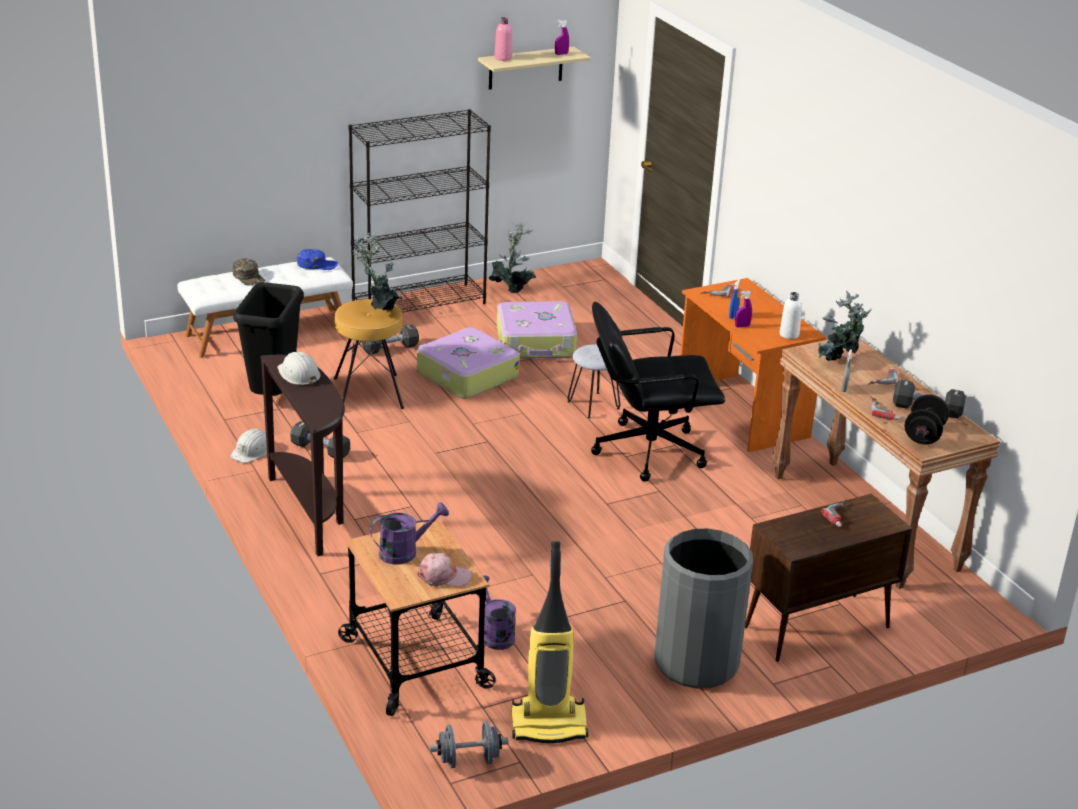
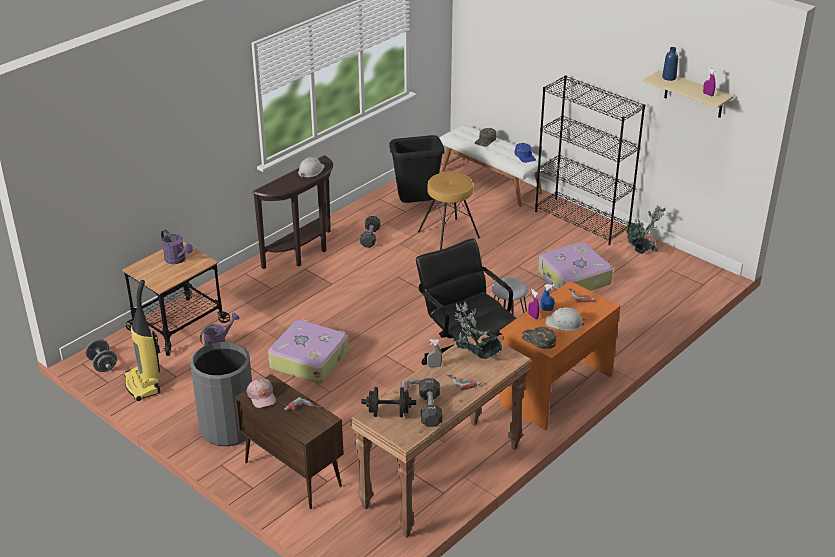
camera: 70 degrees right, 5 degrees up
white hard hat [230,429,267,463] -> white hard hat moved to [545,307,585,331]
potted plant [353,233,402,311] -> none
black dumbbell [362,325,419,355] -> none
suitcase [417,327,519,399] -> suitcase moved to [268,319,349,383]
pink cap [417,553,472,587] -> pink cap moved to [247,378,276,408]
pink bottle [494,17,512,61] -> blue bottle [662,47,678,81]
white bottle [780,292,802,339] -> green cap [521,327,556,349]

